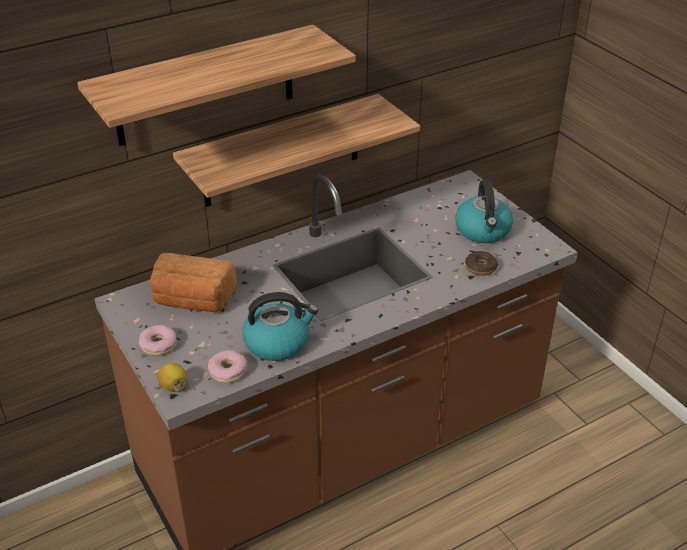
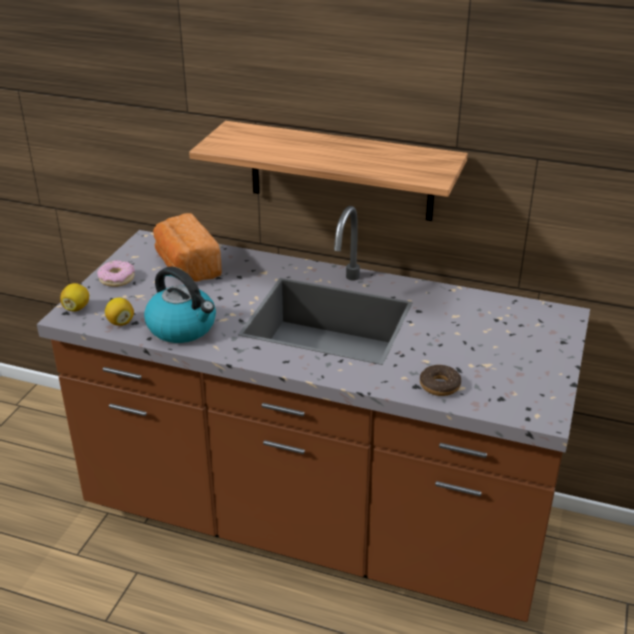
camera: 50 degrees right, 5 degrees down
shelf [77,24,356,146] -> none
donut [208,350,247,383] -> lemon [105,298,134,326]
kettle [455,180,513,243] -> none

